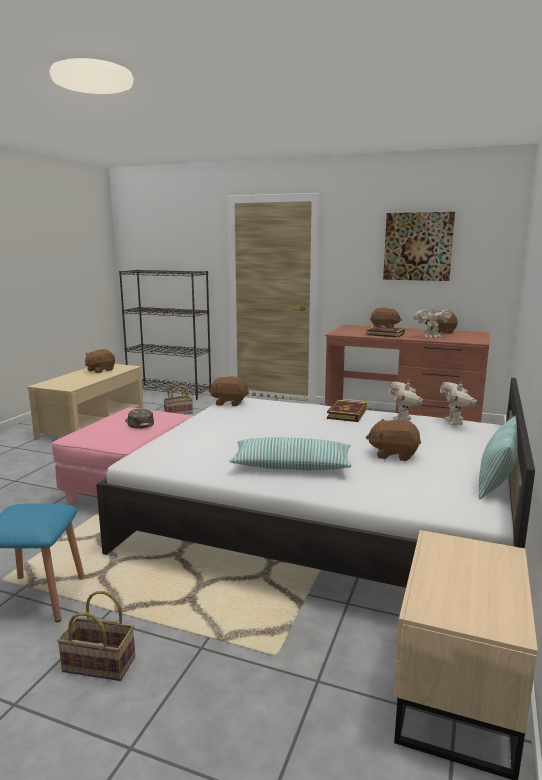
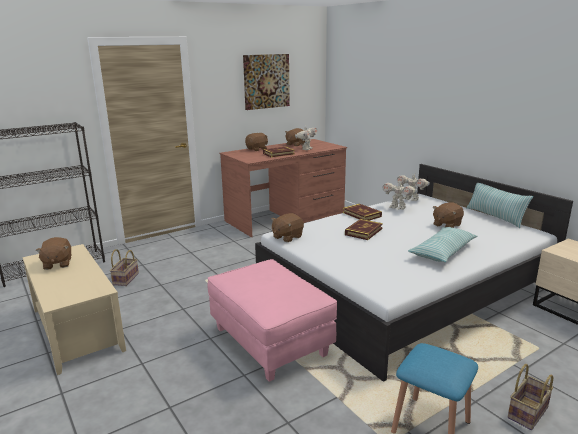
camera: 55 degrees left, 5 degrees up
green cap [125,409,154,429] -> none
none -> book [345,219,383,240]

